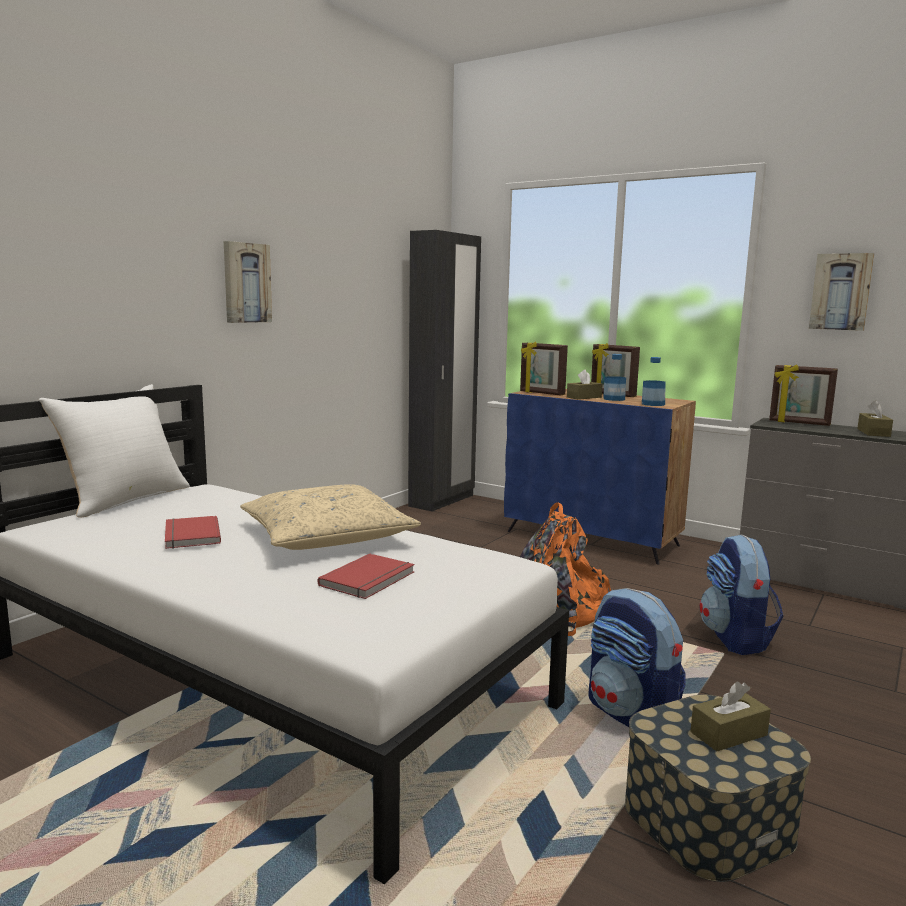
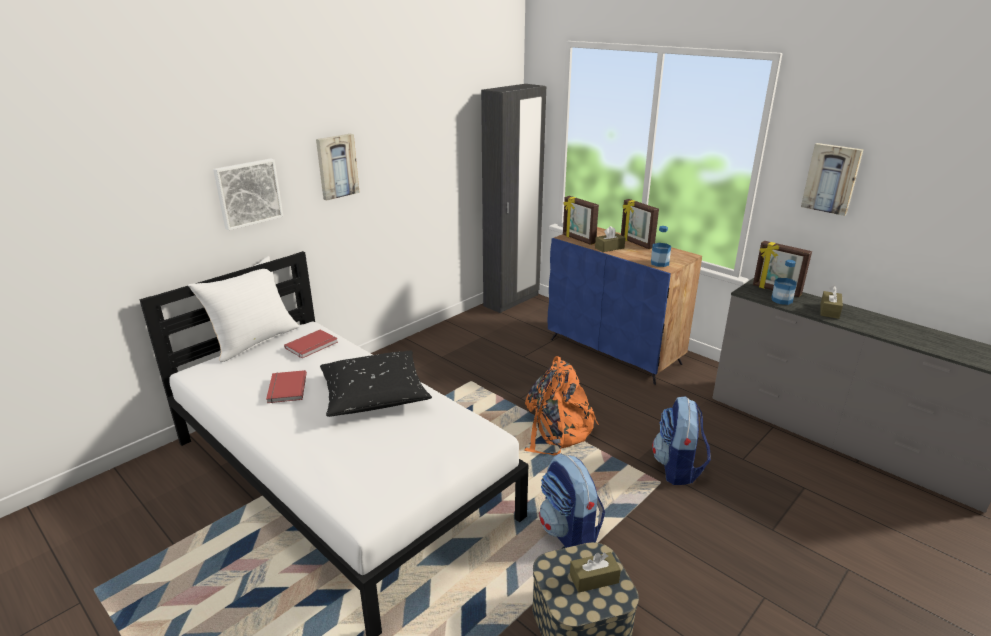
camera: 10 degrees right, 15 degrees up
beige pillow [240,484,421,550] -> black pillow [320,350,432,417]
red book [318,554,414,599] -> red book moved to [284,330,338,358]
bottle [603,354,626,401] -> bottle moved to [771,260,797,305]
none -> picture [213,158,283,231]

